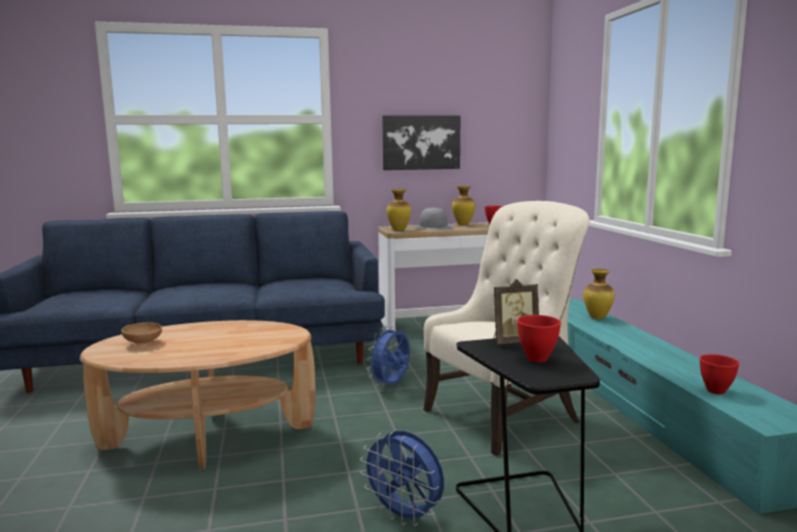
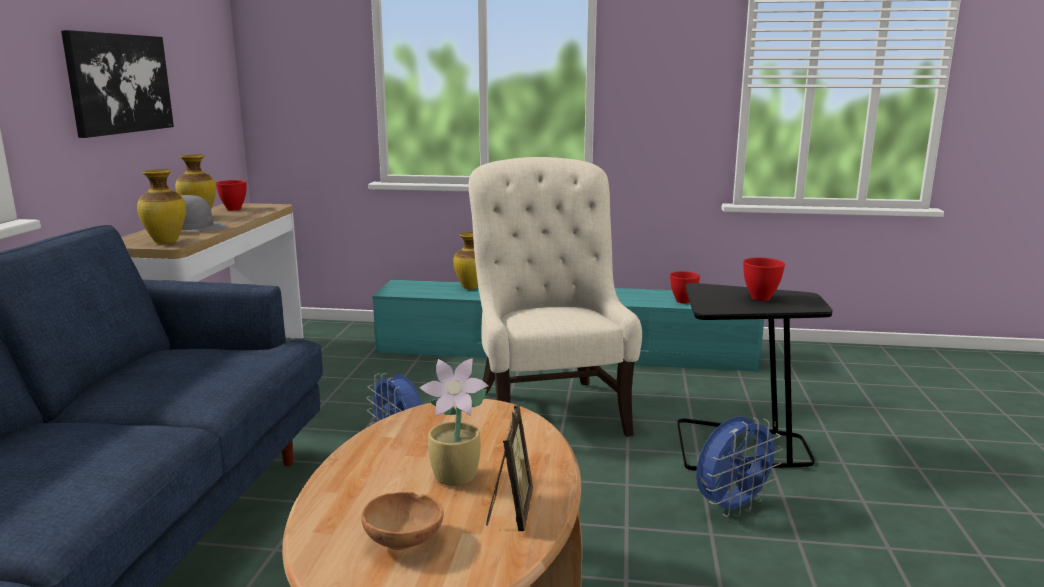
camera: 70 degrees left, 5 degrees up
picture frame [494,279,539,344] -> picture frame moved to [486,405,533,531]
none -> potted plant [419,359,489,486]

